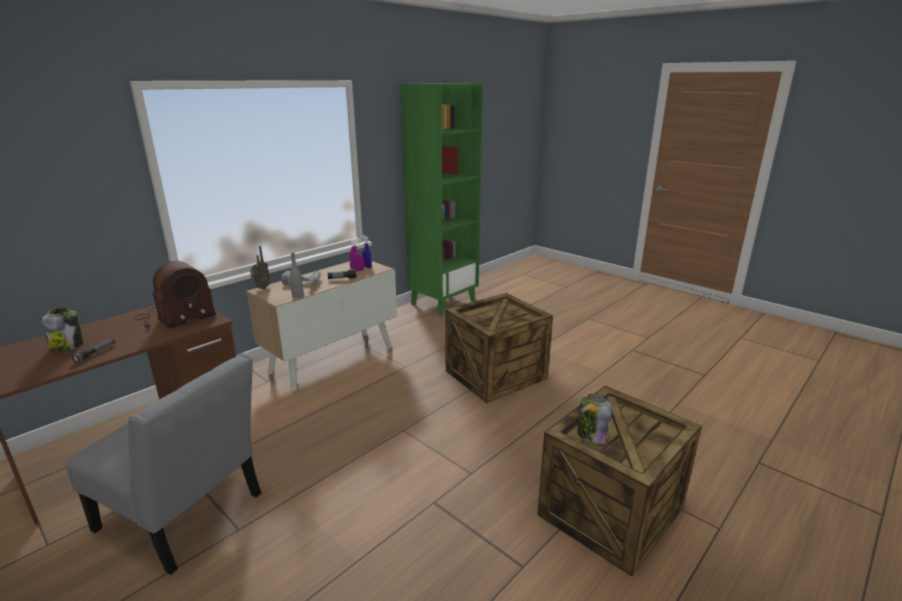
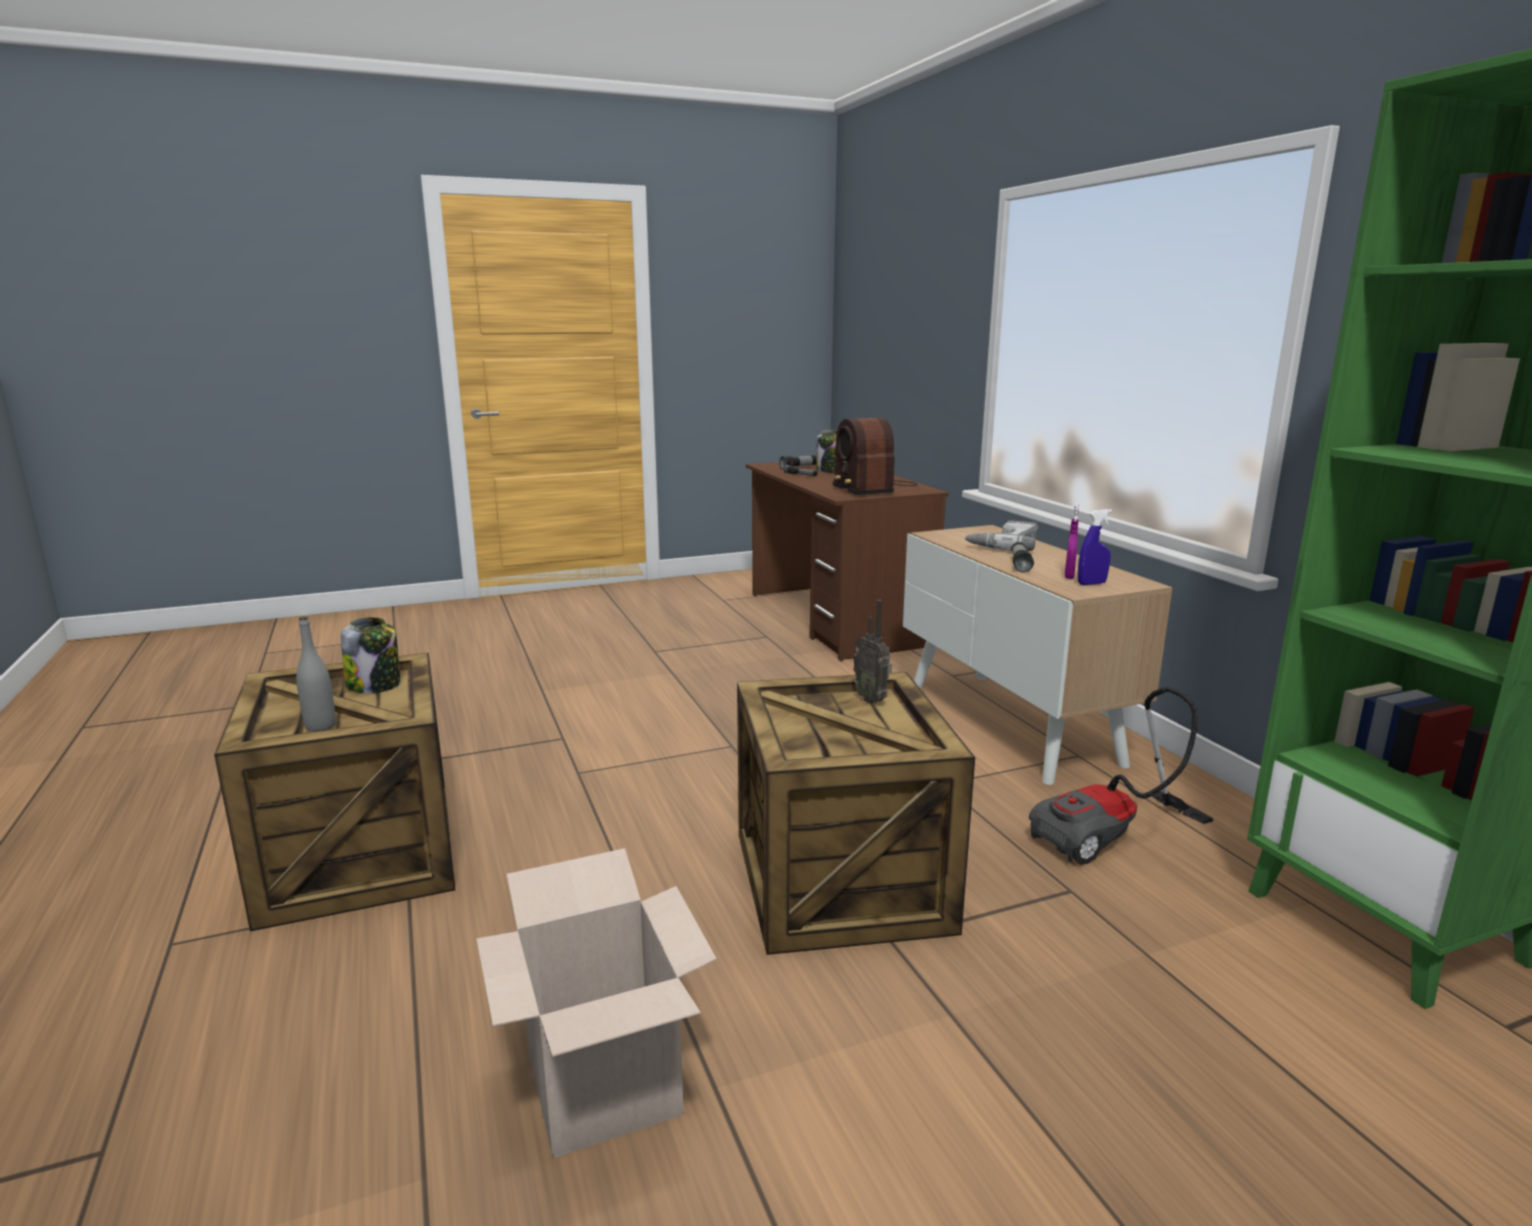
camera: 115 degrees right, 5 degrees down
grey chair [66,353,261,575] -> none
radio [250,246,270,289] -> radio moved to [853,600,892,704]
grey bottle [290,253,304,298] -> grey bottle moved to [296,616,336,732]
none -> cardboard box [476,848,717,1158]
none -> flashlight [779,455,816,470]
none -> vacuum cleaner [1029,686,1213,865]

